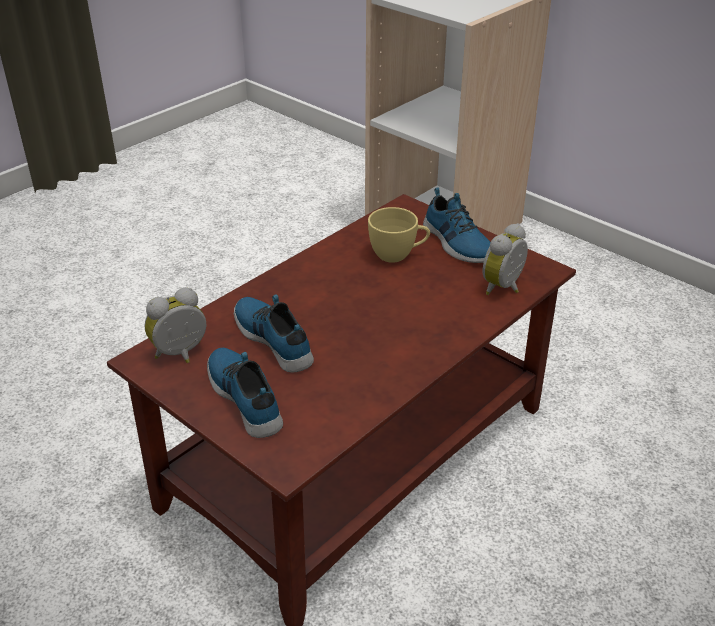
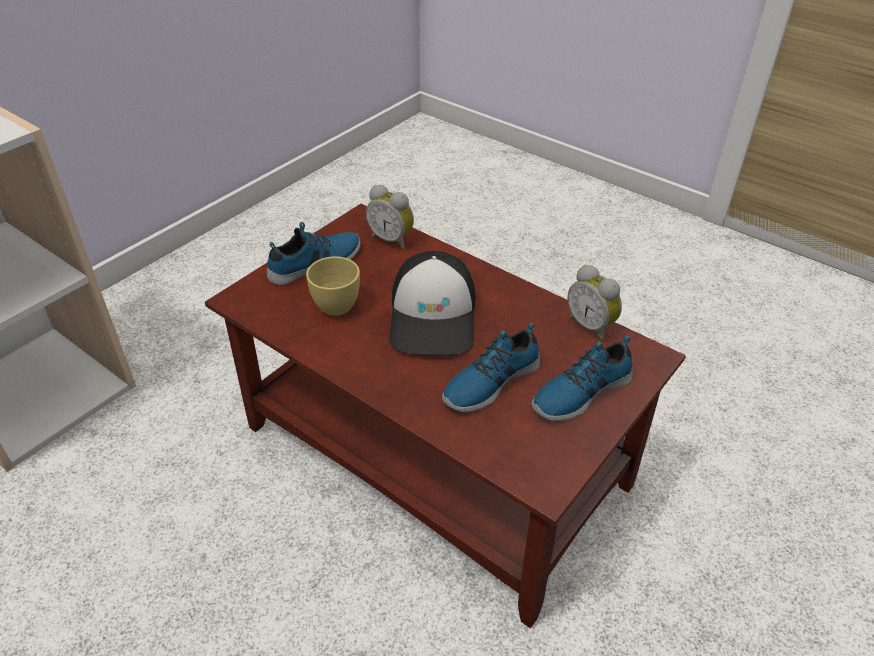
camera: 95 degrees left, 5 degrees up
alarm clock [145,288,206,363] -> alarm clock moved to [567,265,622,341]
none -> cap [389,251,476,355]

